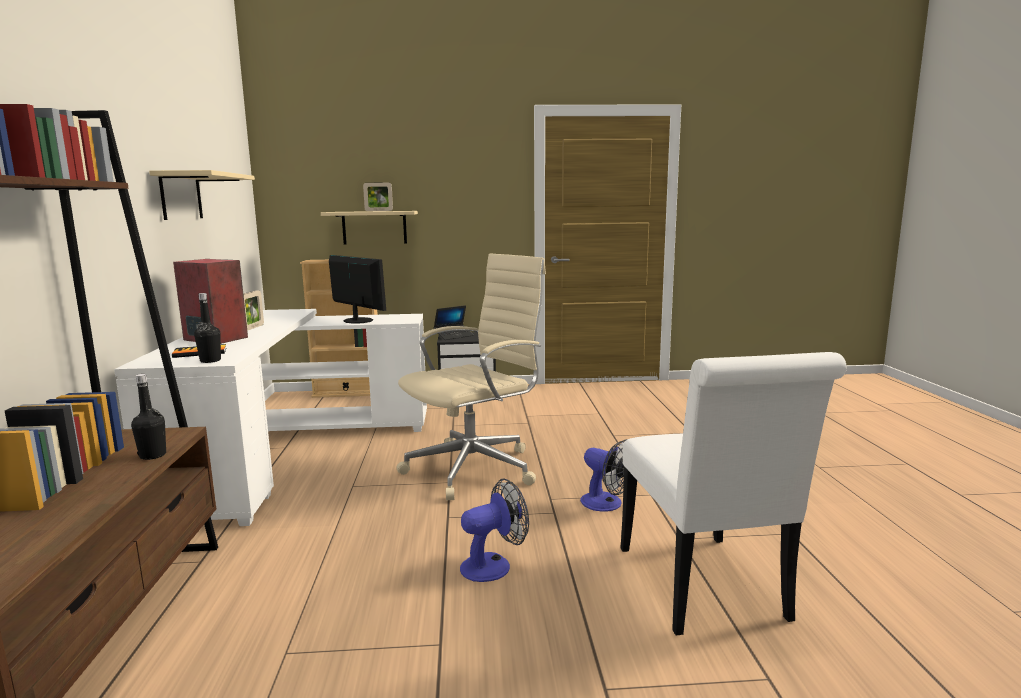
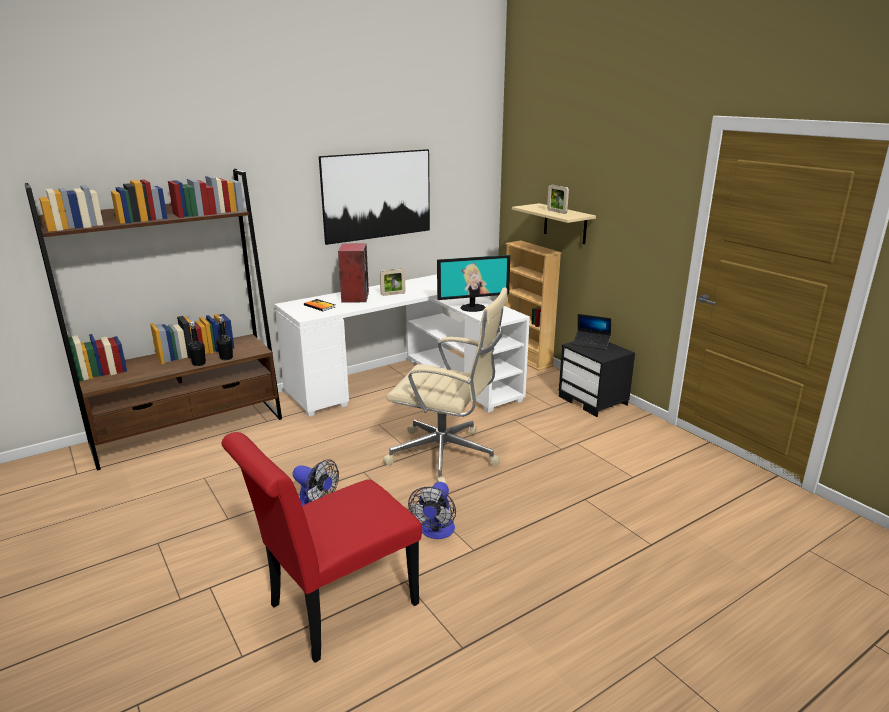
camera: 60 degrees right, 10 degrees up
beige shelf [149,170,255,220] -> picture [319,149,430,245]
black bottle [194,293,221,363] -> black bottle moved to [188,321,206,366]
monitor [329,255,386,324] -> monitor turned 60 degrees clockwise [437,255,510,312]
white chair [621,352,847,635] -> red chair [221,432,422,663]

